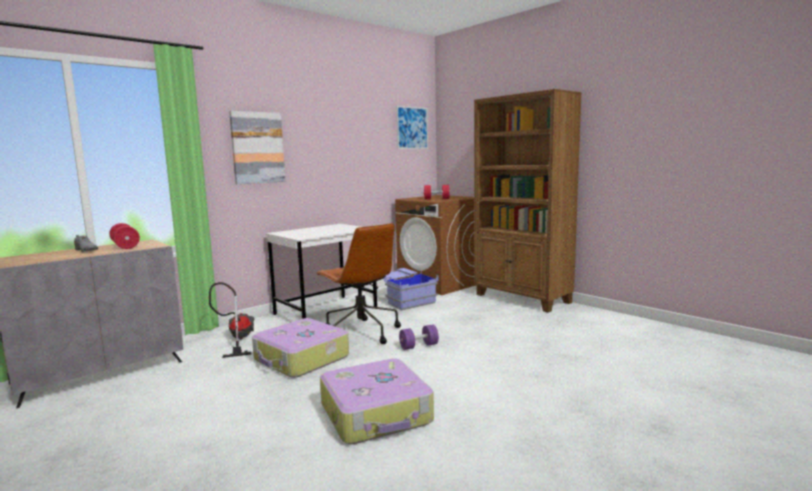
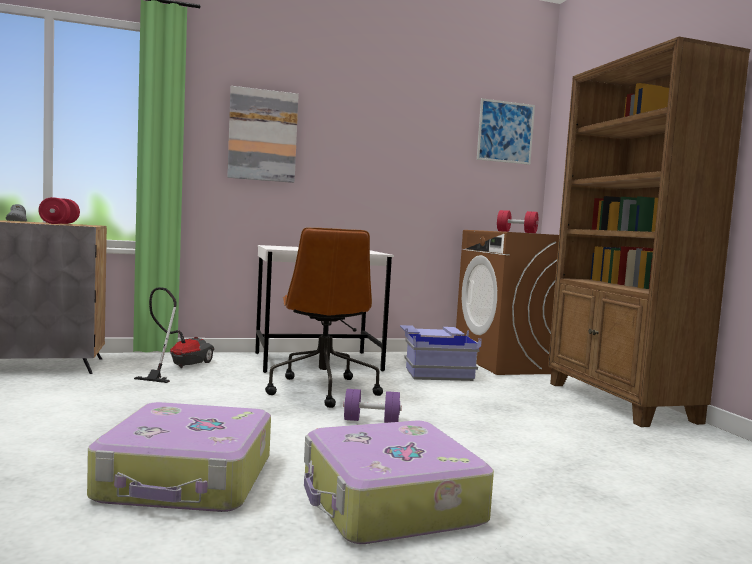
camera: 25 degrees right, 5 degrees down
suitcase [252,318,349,378] -> suitcase moved to [304,421,494,544]

